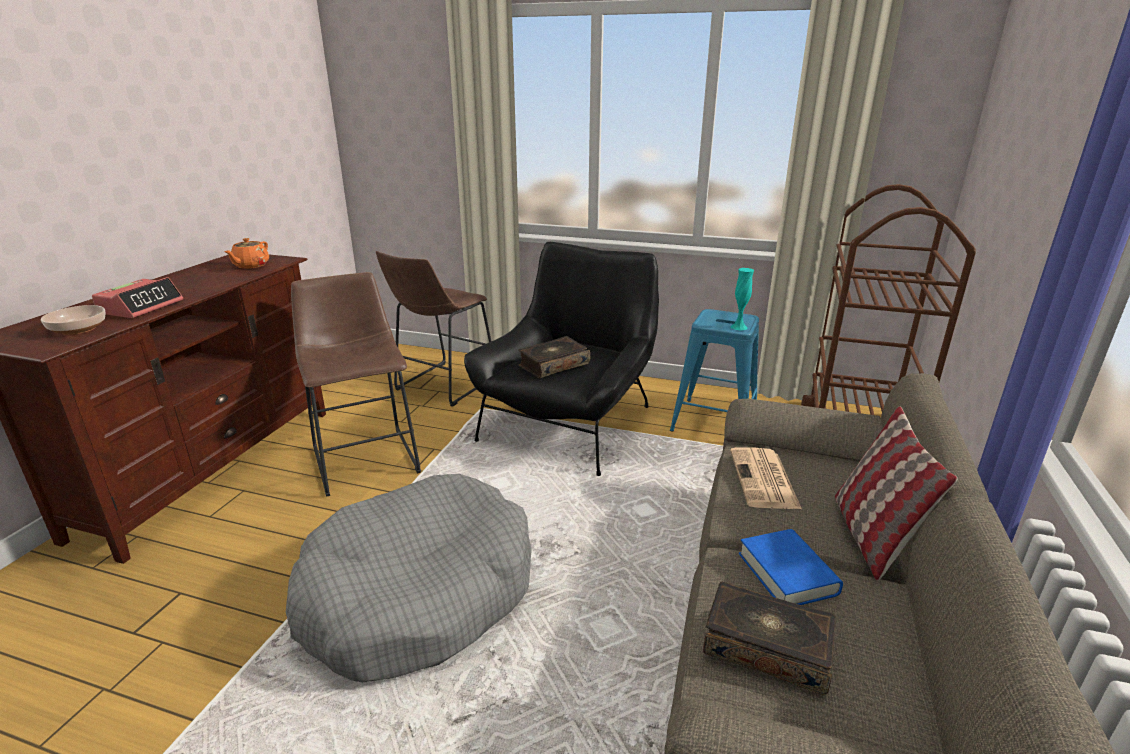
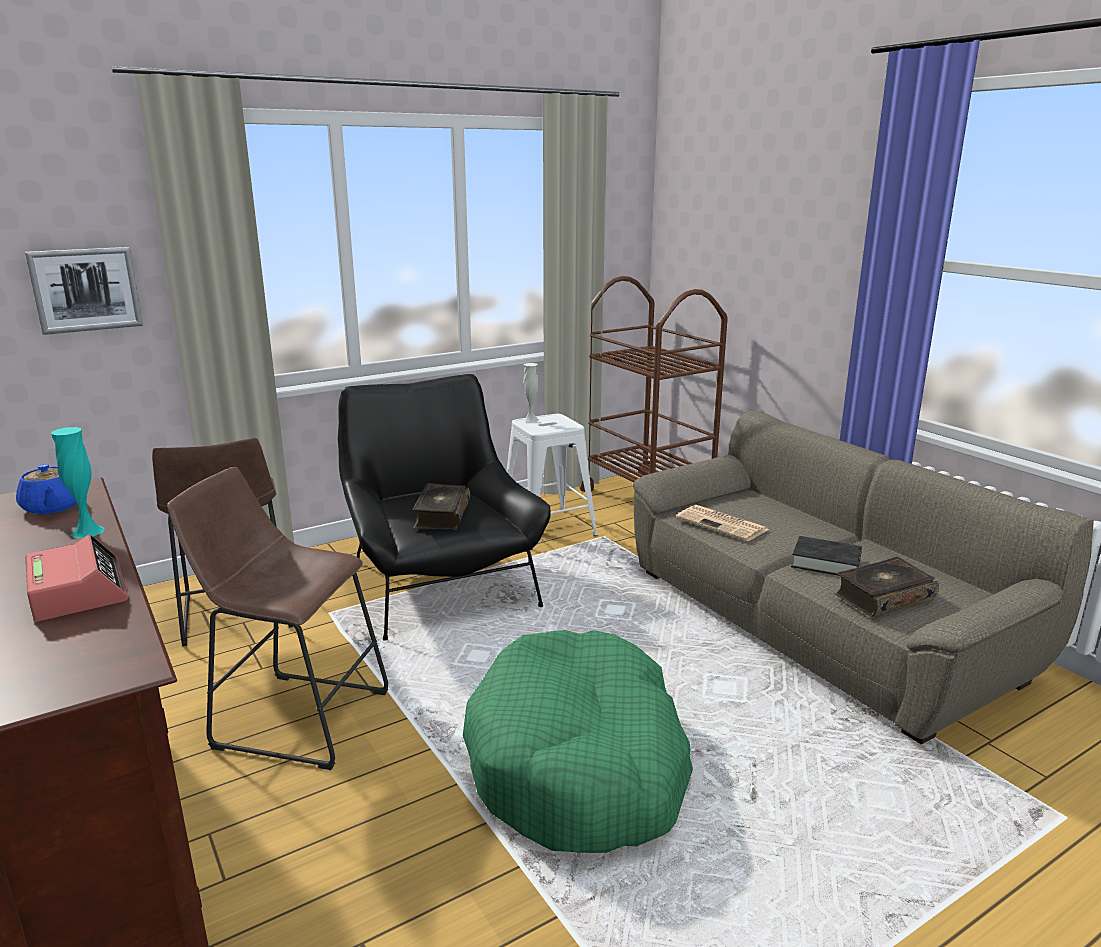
camera: 50 degrees left, 5 degrees down
bowl [41,305,106,335] -> none
orange teapot [224,238,269,269] -> blue teapot [16,464,76,514]
grey dog bed [286,474,532,683] -> green dog bed [463,630,693,853]
blue stool [670,309,759,432] -> white stool [507,414,598,550]
turquoise vase [730,268,754,330] -> turquoise vase moved to [51,427,105,538]
blue book [739,529,843,605] -> black book [791,536,862,576]
pillow [835,407,958,581] -> none
none -> picture [25,247,143,335]
none -> white vase [523,363,539,422]

